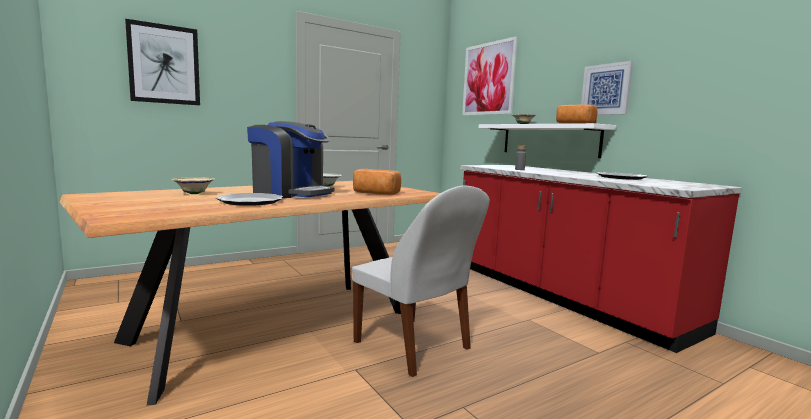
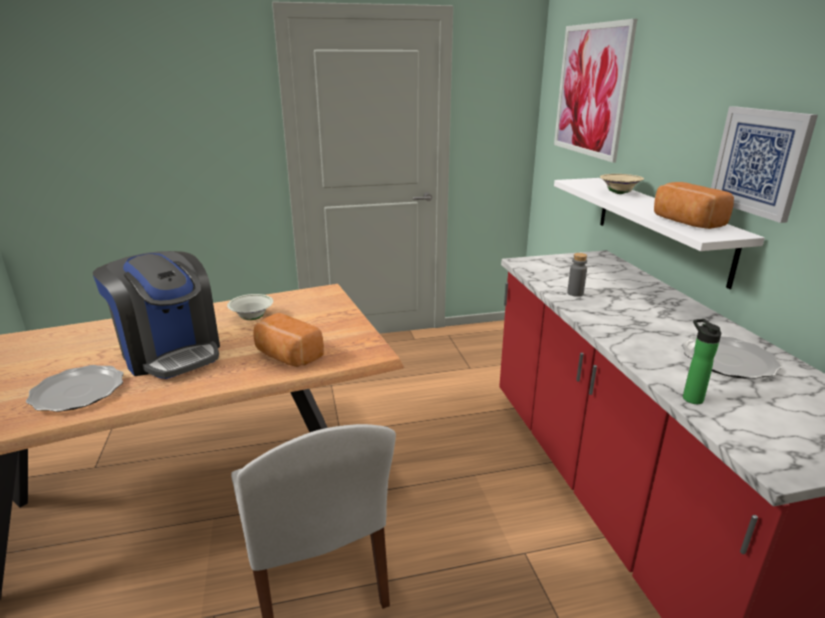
camera: 20 degrees right, 15 degrees up
picture [125,19,200,105] -> none
beige bowl [172,177,215,194] -> none
none -> bottle [683,319,721,404]

